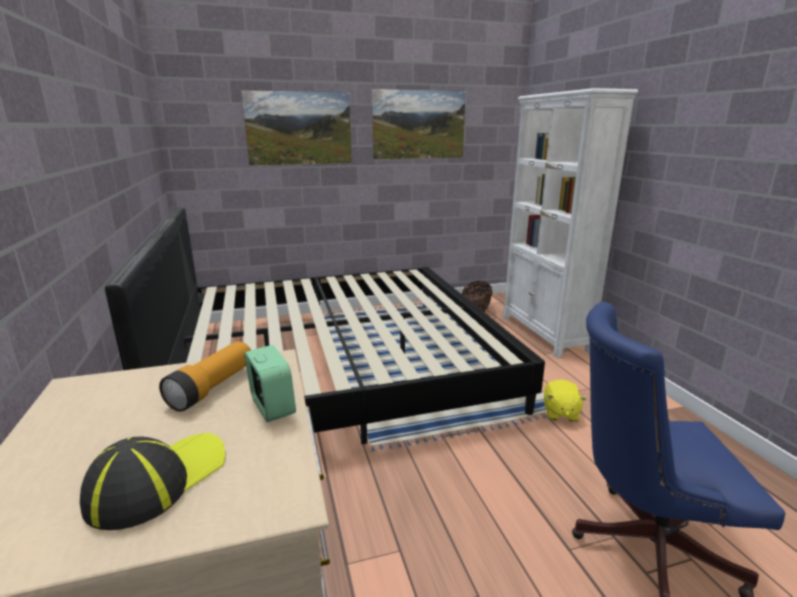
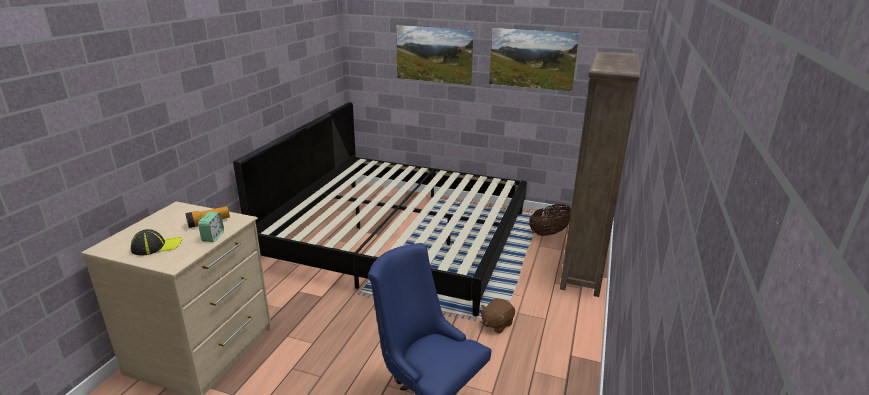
camera: 35 degrees right, 5 degrees up
white bookcase [503,88,638,358] -> brown bookcase [560,51,640,297]
yellow plush toy [544,380,587,422] -> brown plush toy [481,298,515,334]

